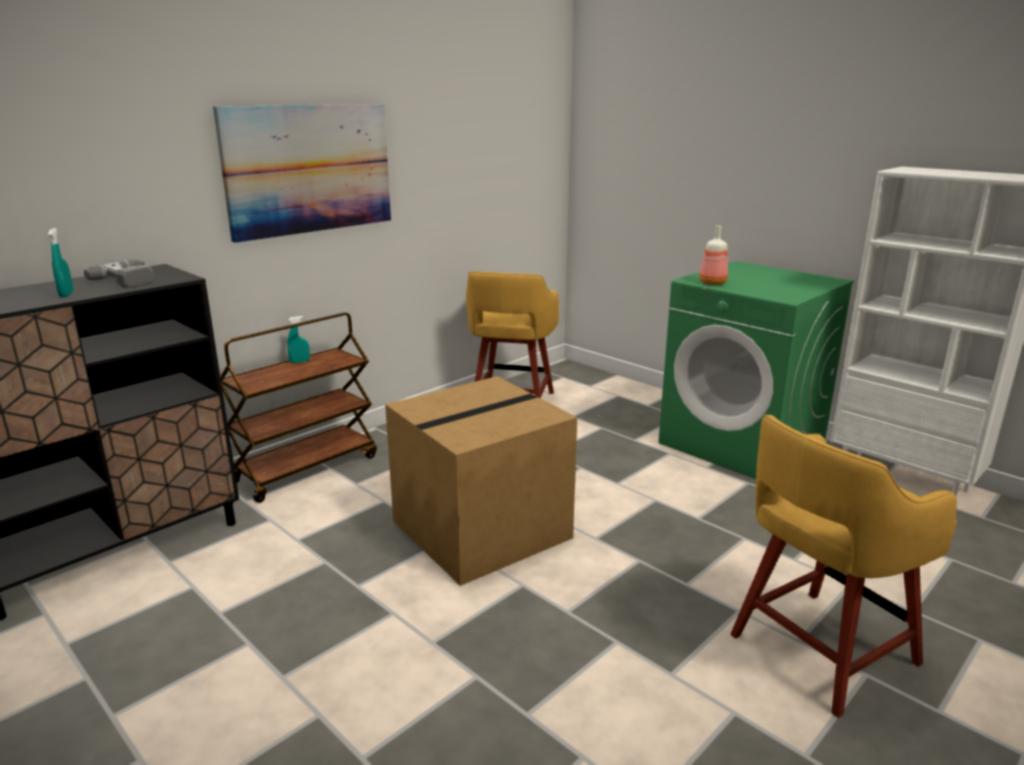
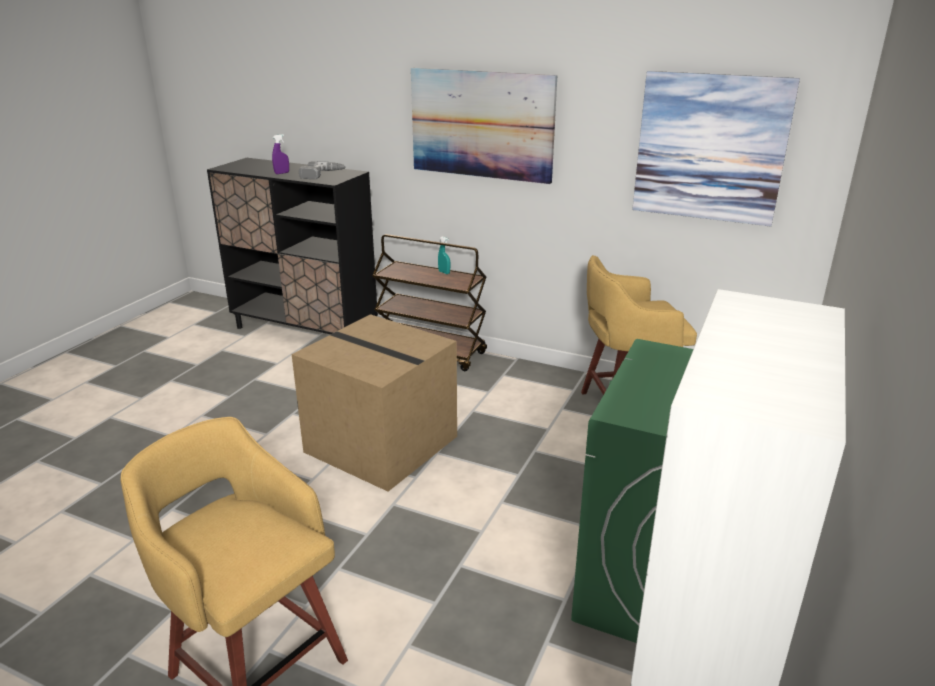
camera: 70 degrees right, 5 degrees up
turquoise spray bottle [48,228,73,297] -> purple spray bottle [272,134,289,174]
bottle [699,225,728,285] -> none
none -> picture [632,71,800,226]

